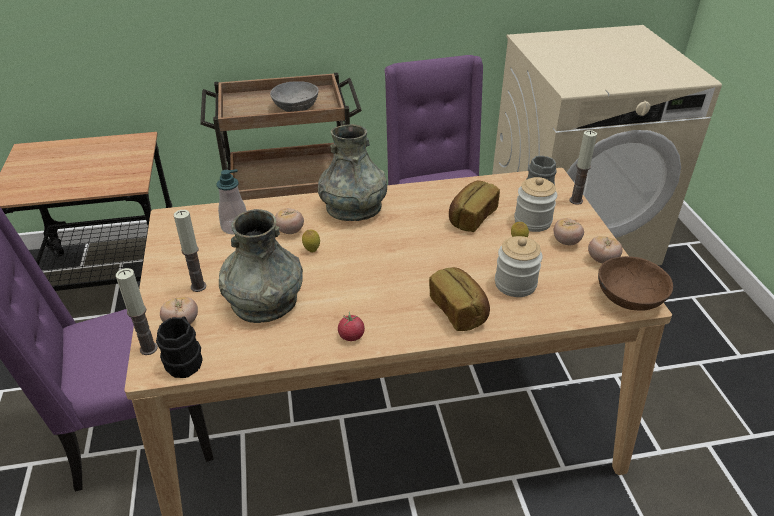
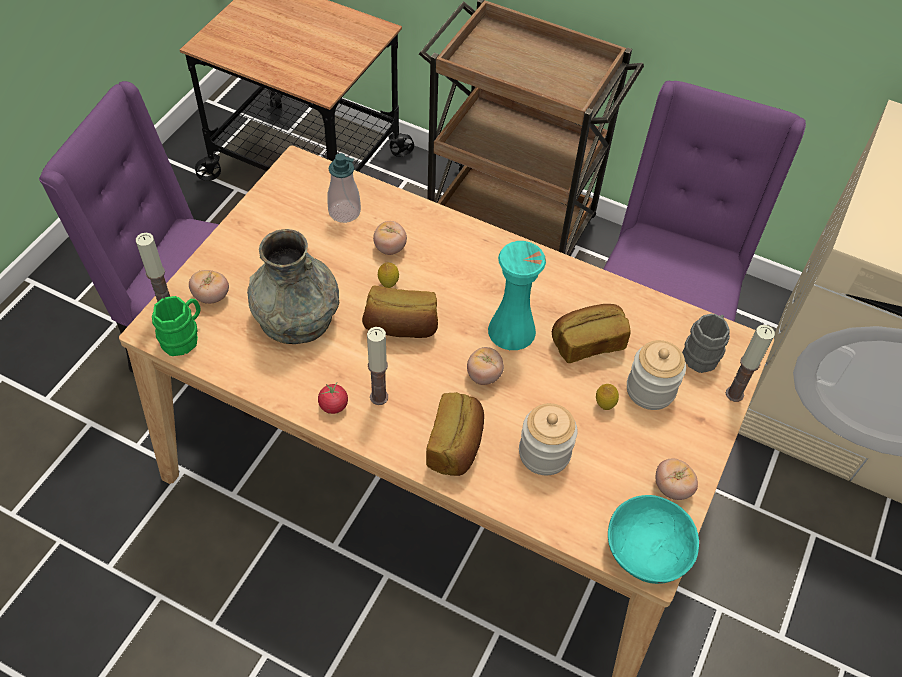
camera: 35 degrees right, 15 degrees up
black mug [156,316,202,378] -> green mug [152,296,201,356]
candle [174,210,206,292] -> candle moved to [367,327,388,405]
grey bowl [270,81,319,112] -> none
grey vase [318,124,387,221] -> none
tomato [554,218,584,245] -> tomato moved to [467,347,504,385]
brown bowl [598,256,673,310] -> turquoise bowl [608,495,699,584]
none -> bread [362,286,438,338]
none -> turquoise vase [488,241,546,350]

